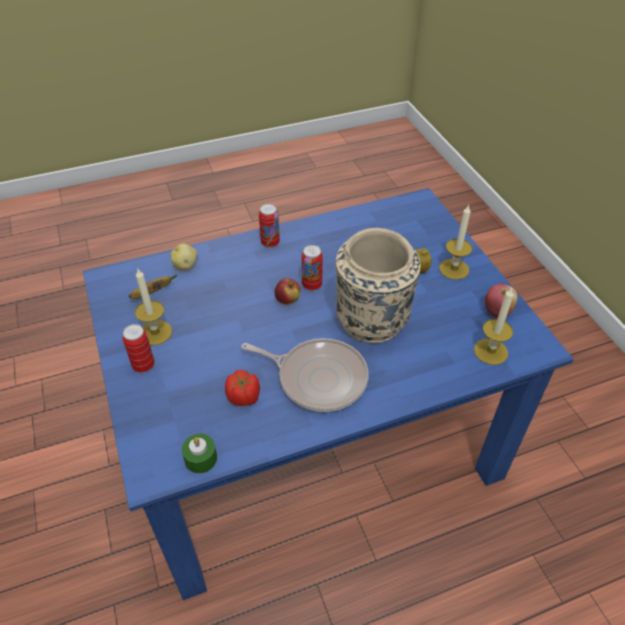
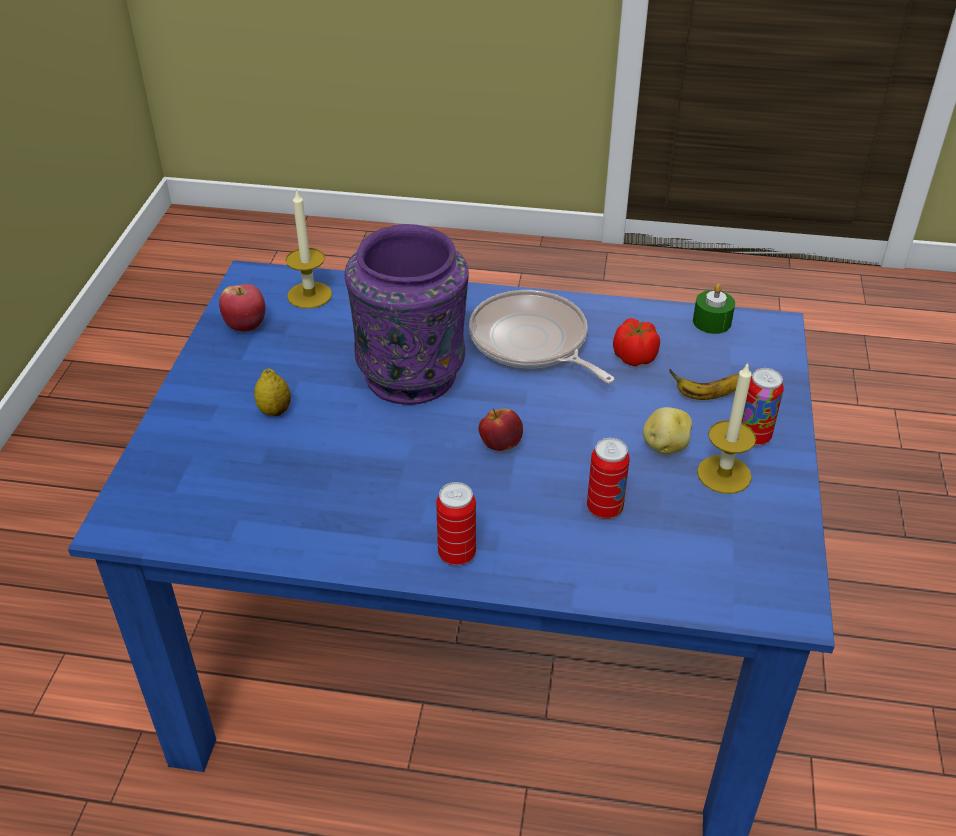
camera: 150 degrees left, 5 degrees down
banana [129,275,177,299] -> banana moved to [669,369,739,400]
potato [170,244,198,270] -> potato moved to [643,407,692,454]
can [302,245,323,291] -> can moved to [587,438,630,519]
beige vase [336,228,421,343] -> purple vase [345,224,469,405]
candle [439,205,472,280] -> none

